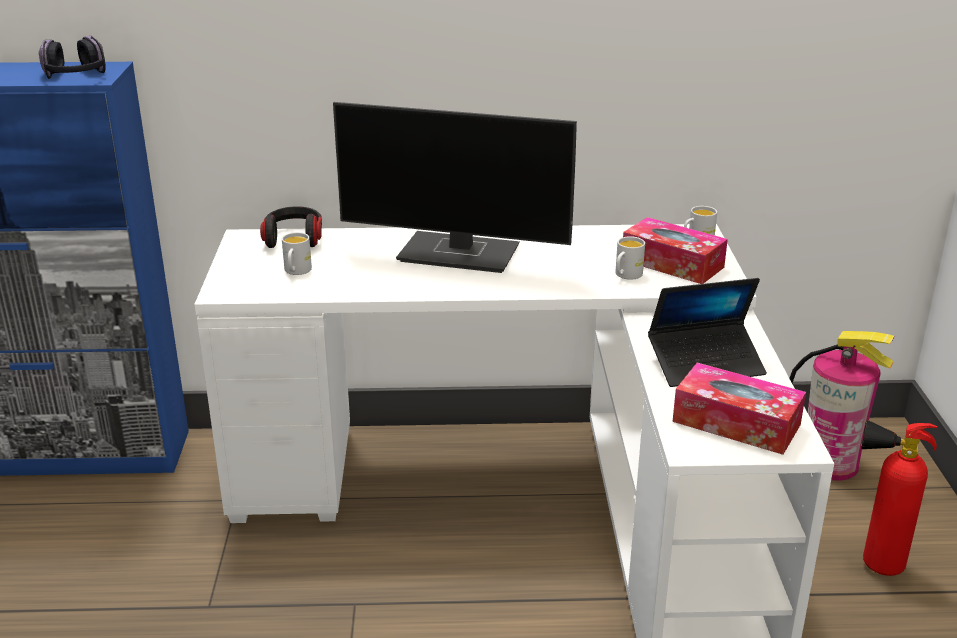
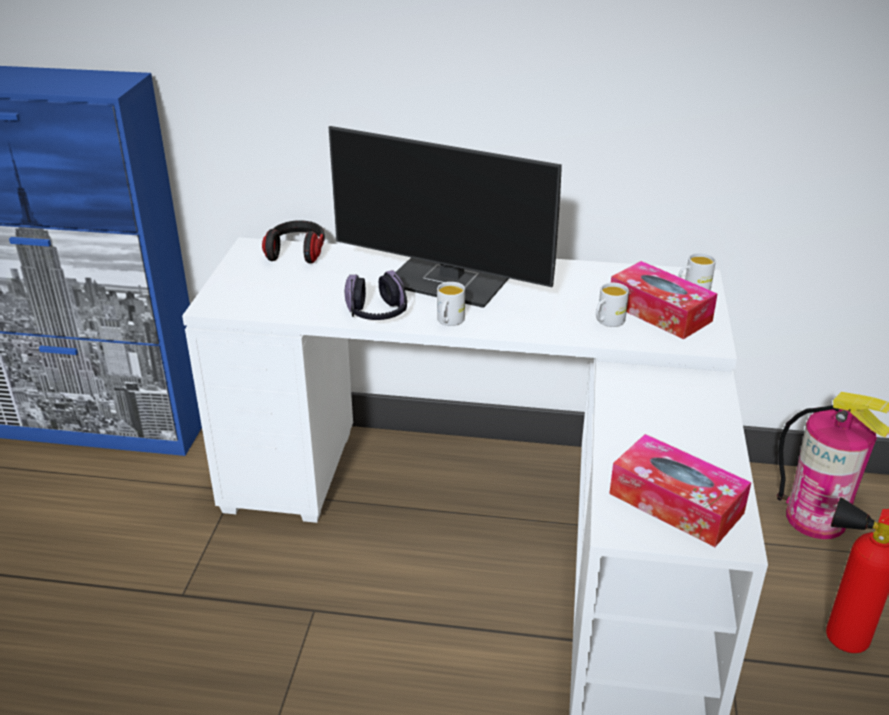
camera: 10 degrees right, 5 degrees up
headphones [39,36,106,79] -> headphones moved to [345,270,407,320]
white mug [282,232,312,275] -> white mug moved to [437,282,465,326]
laptop [648,278,767,387] -> none

